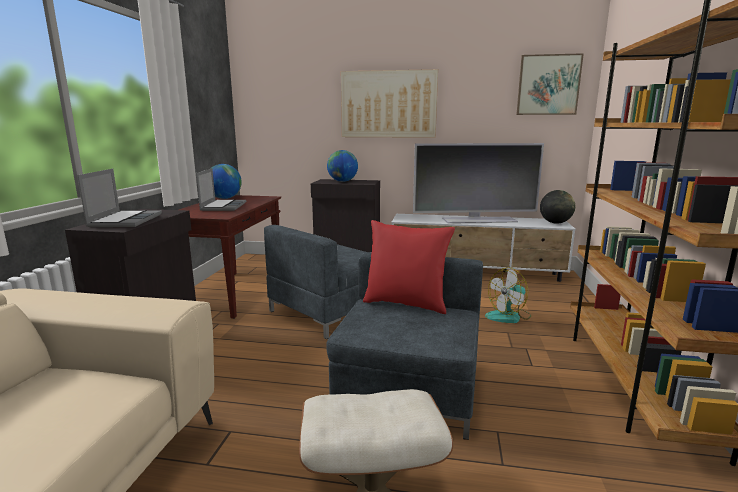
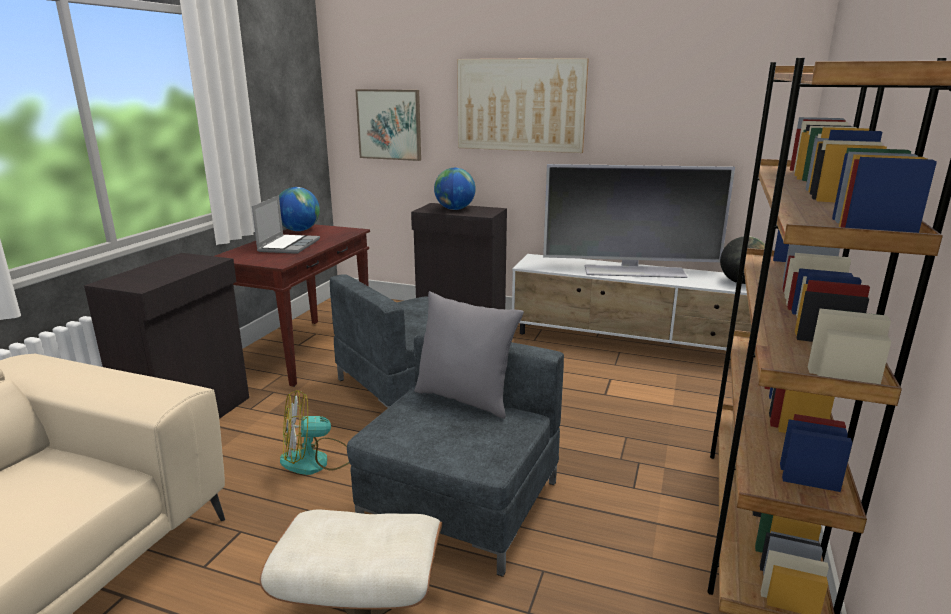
camera: 10 degrees right, 5 degrees up
laptop [77,169,162,227] -> none
red pillow [363,220,455,314] -> grey pillow [414,291,524,419]
fan [485,267,531,323] -> fan moved to [280,390,349,475]
picture [516,53,584,115] -> picture moved to [355,89,421,161]

